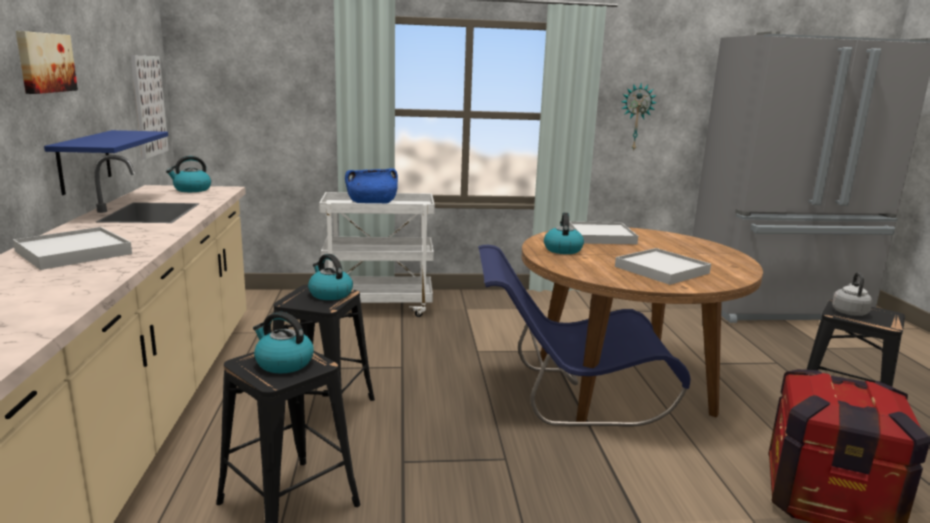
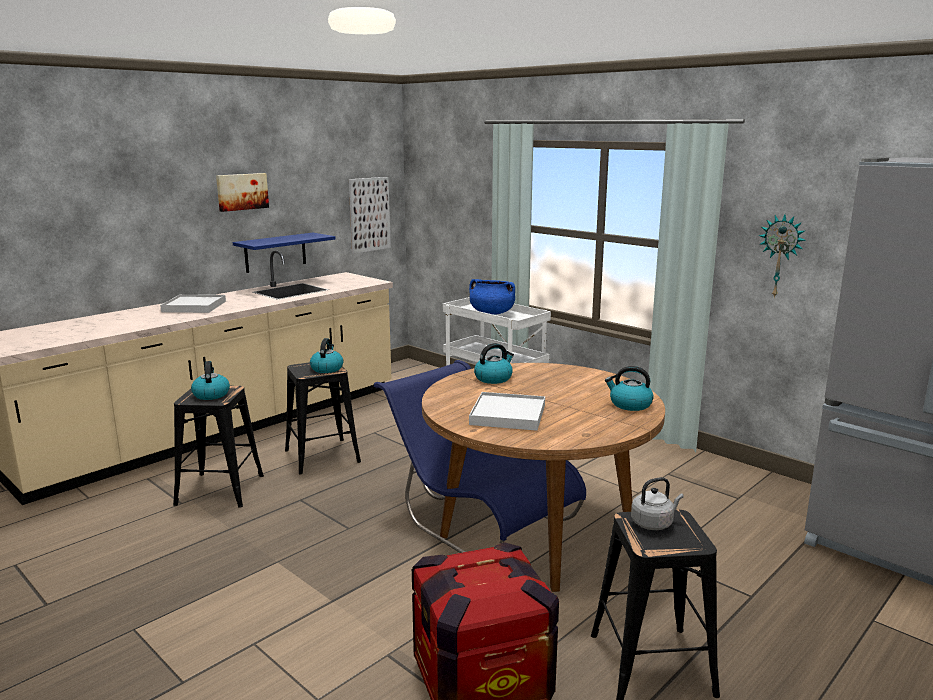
camera: 50 degrees right, 0 degrees up
kettle [166,156,211,192] -> kettle moved to [605,366,654,411]
white tray [569,221,638,244] -> none

